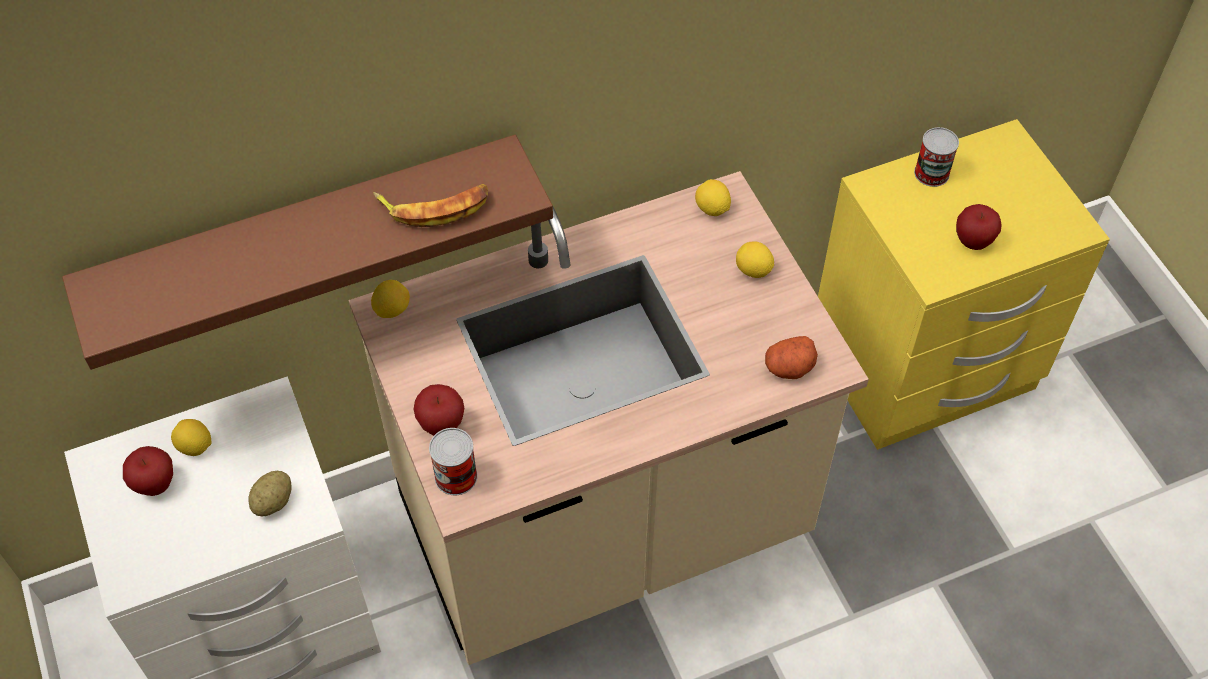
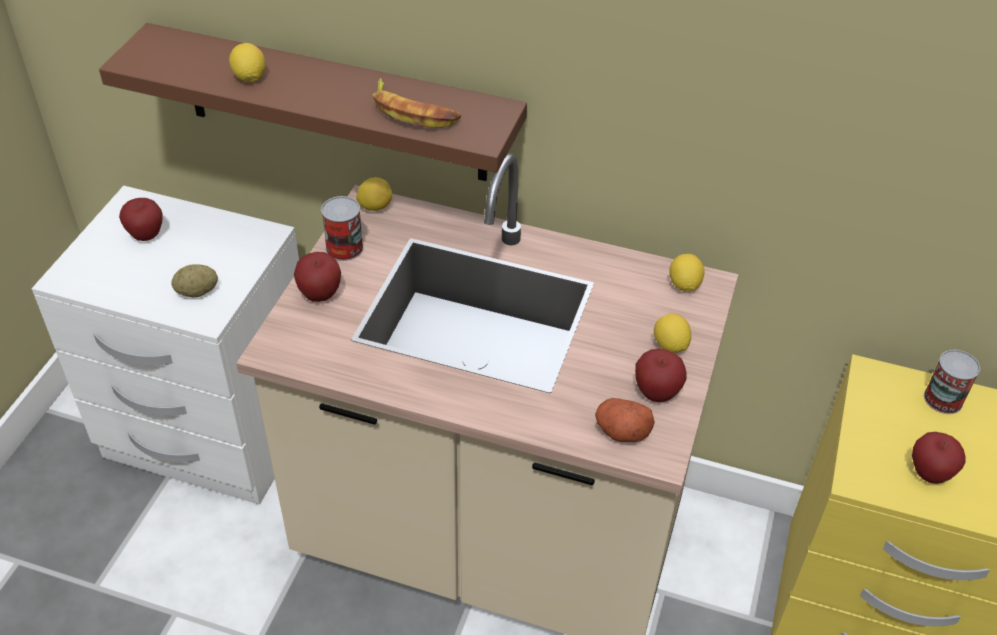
camera: 40 degrees right, 10 degrees down
lemon [171,419,212,456] -> lemon moved to [229,43,265,82]
can [429,428,478,495] -> can moved to [321,196,364,261]
none -> apple [635,348,686,402]

